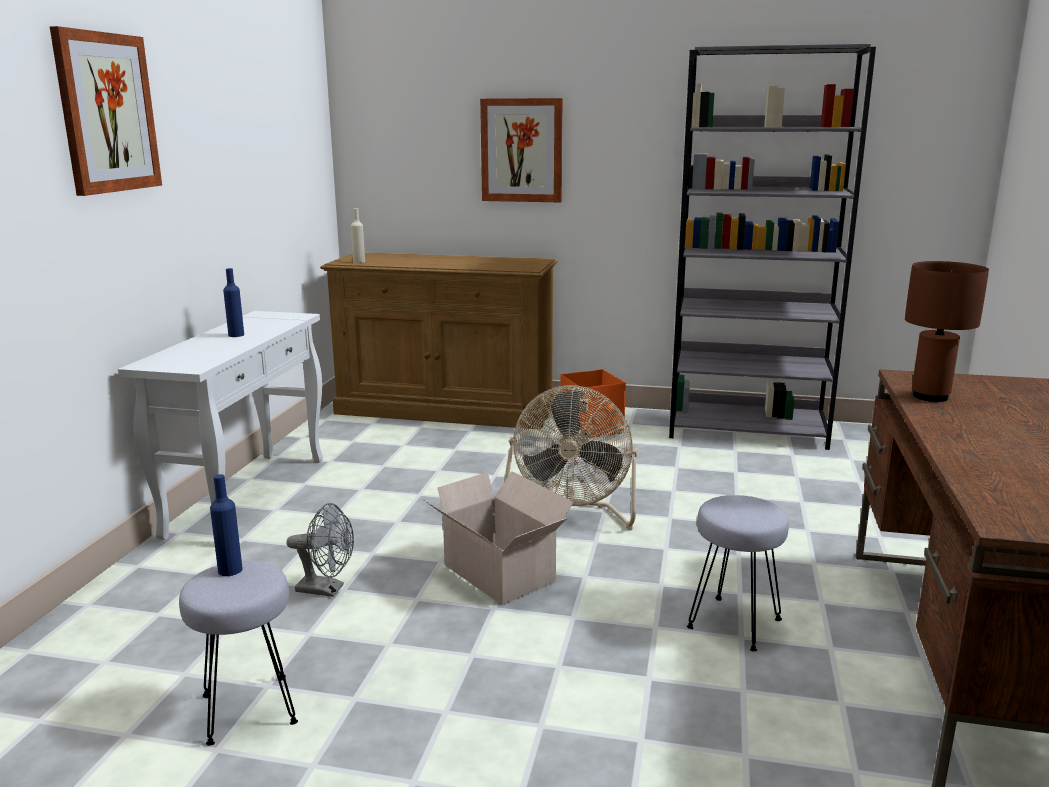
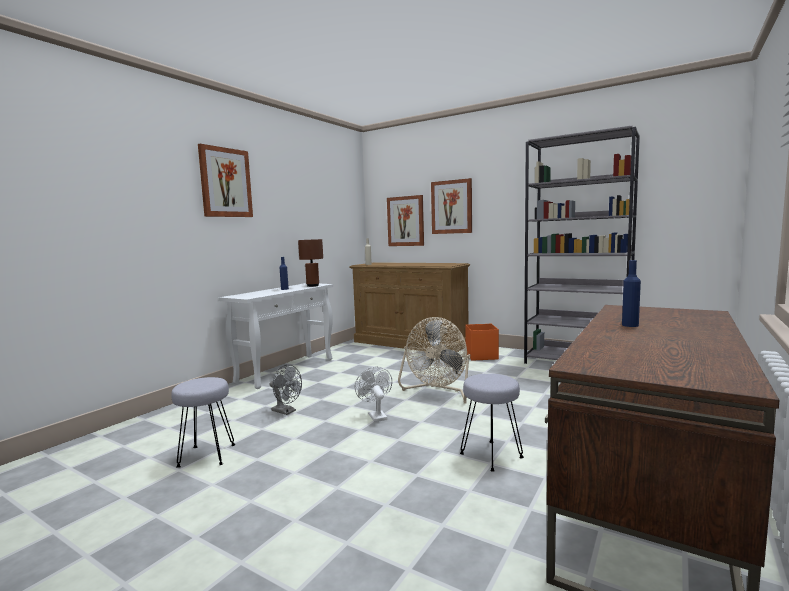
camera: 20 degrees right, 10 degrees down
blue bottle [210,474,243,576] -> blue bottle moved to [622,260,641,327]
cardboard box [423,471,574,605] -> white fan [355,367,392,422]
brown table lamp [905,261,989,402] -> brown table lamp moved to [298,239,323,287]
none -> picture [387,195,424,246]

